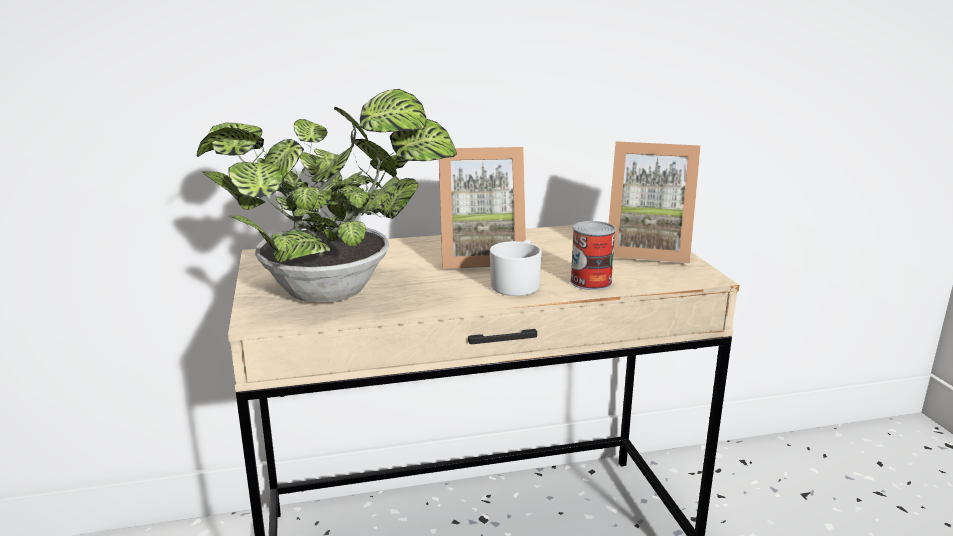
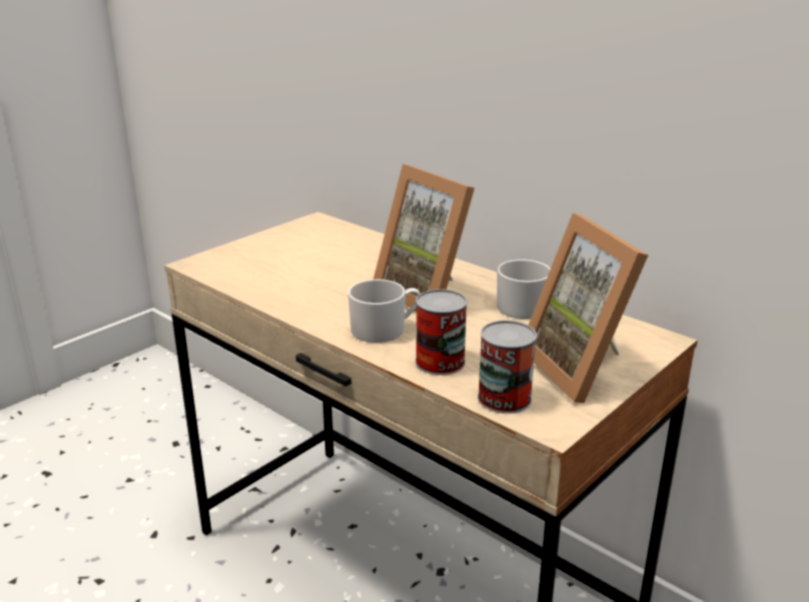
camera: 55 degrees right, 5 degrees up
potted plant [197,89,457,303] -> none
none -> can [478,320,537,414]
none -> white mug [497,260,551,319]

